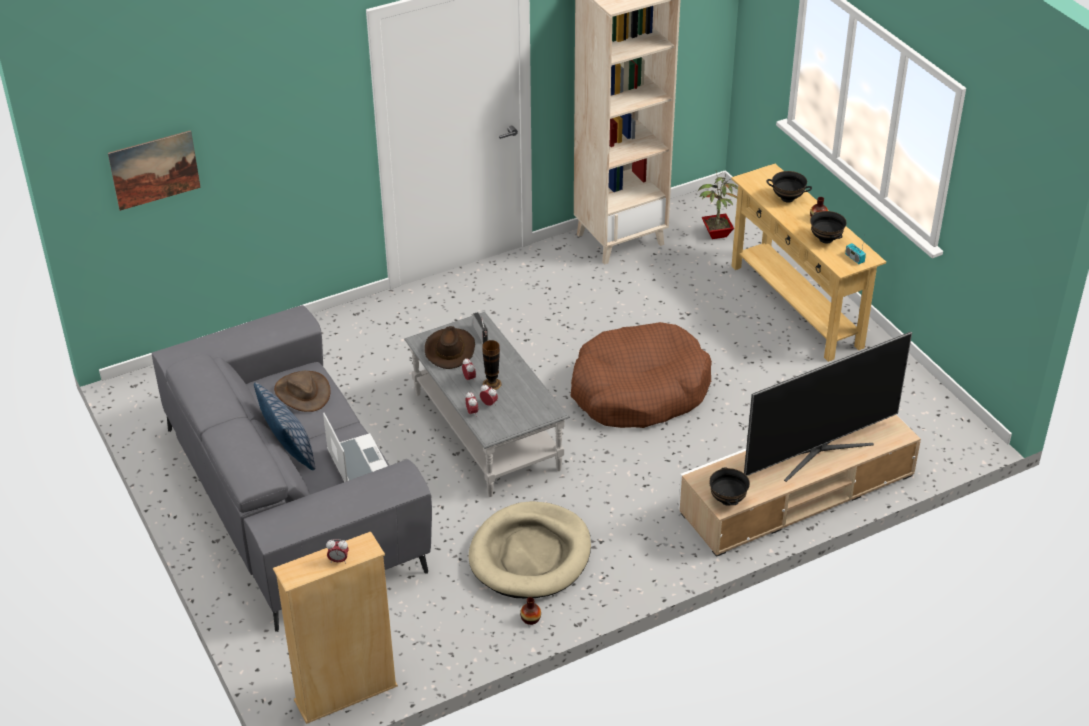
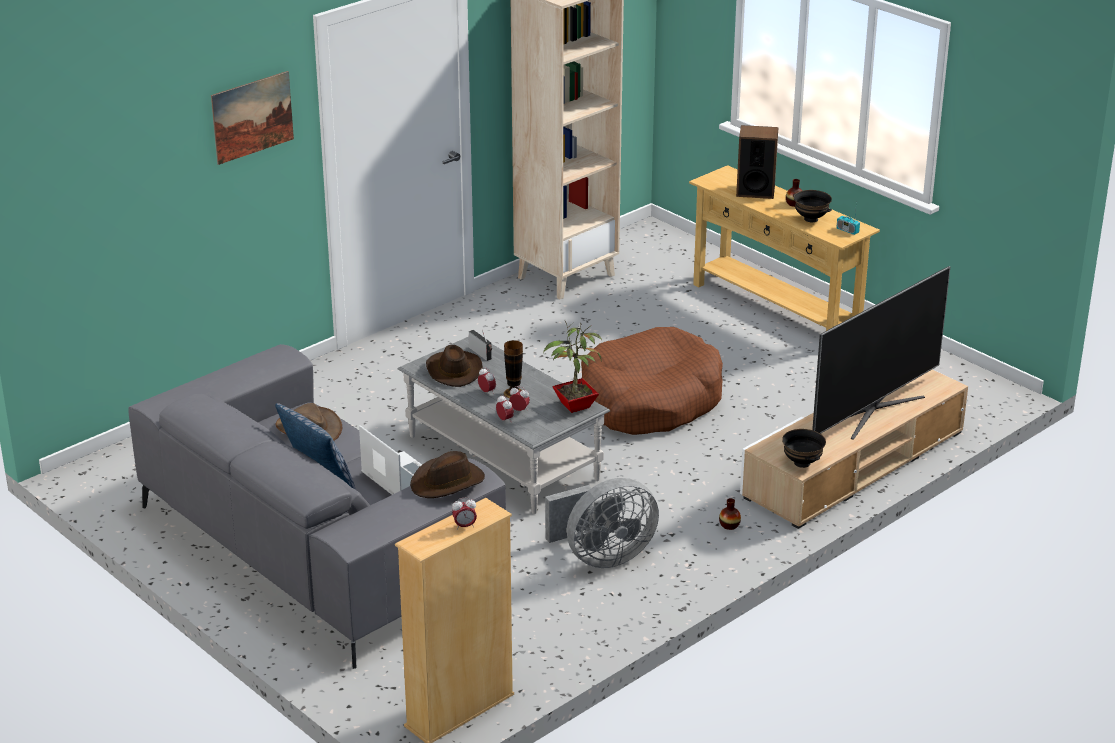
camera: 15 degrees left, 10 degrees down
picture [108,130,201,211] -> picture moved to [211,71,294,165]
beige dog bed [469,501,591,598] -> grey fan [545,478,659,568]
vase [520,597,541,625] -> vase moved to [719,498,741,530]
potted plant [698,172,738,239] -> potted plant moved to [543,321,602,413]
black bowl [766,171,812,202] -> speaker [736,125,778,199]
none -> brown hat [410,451,485,498]

